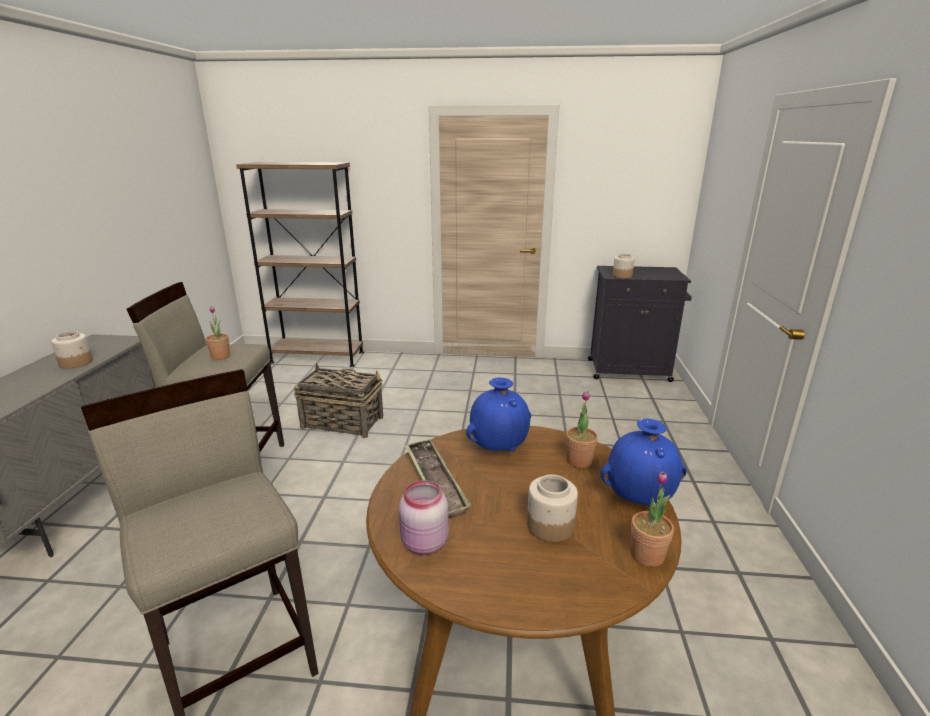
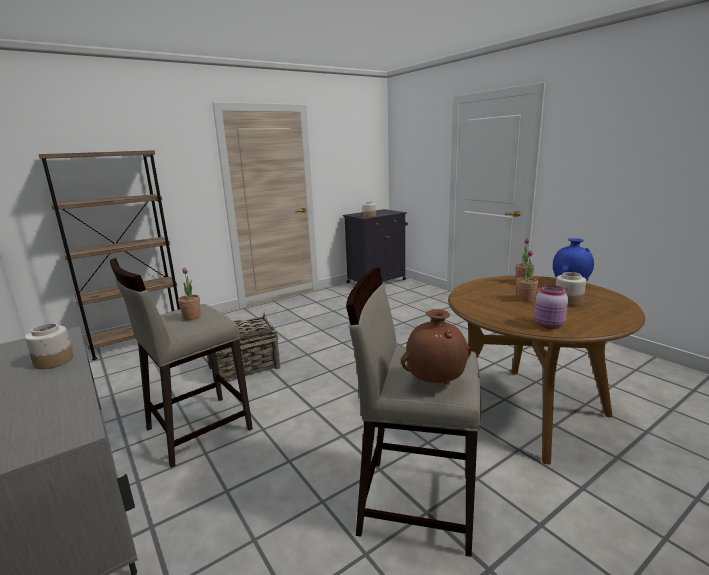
camera: 40 degrees left, 5 degrees down
tray [404,438,472,519] -> none
blue vase [466,377,531,451] -> none
potted plant [630,471,674,567] -> potted plant moved to [517,250,538,302]
none -> brown vase [401,309,471,385]

